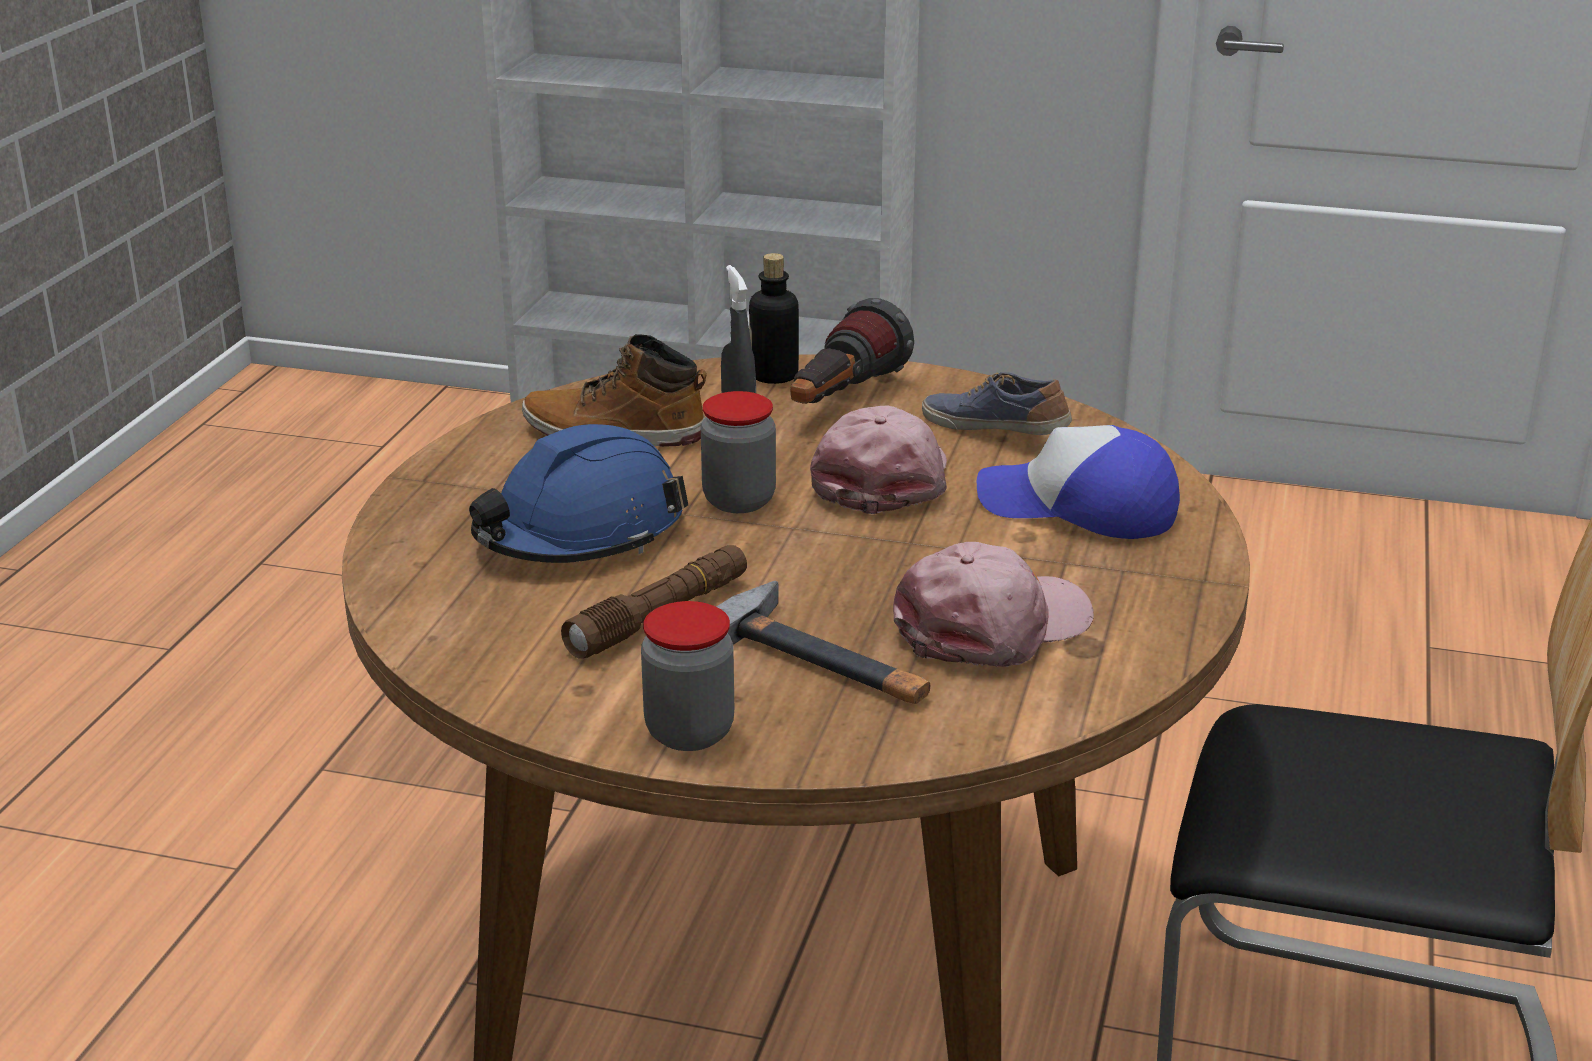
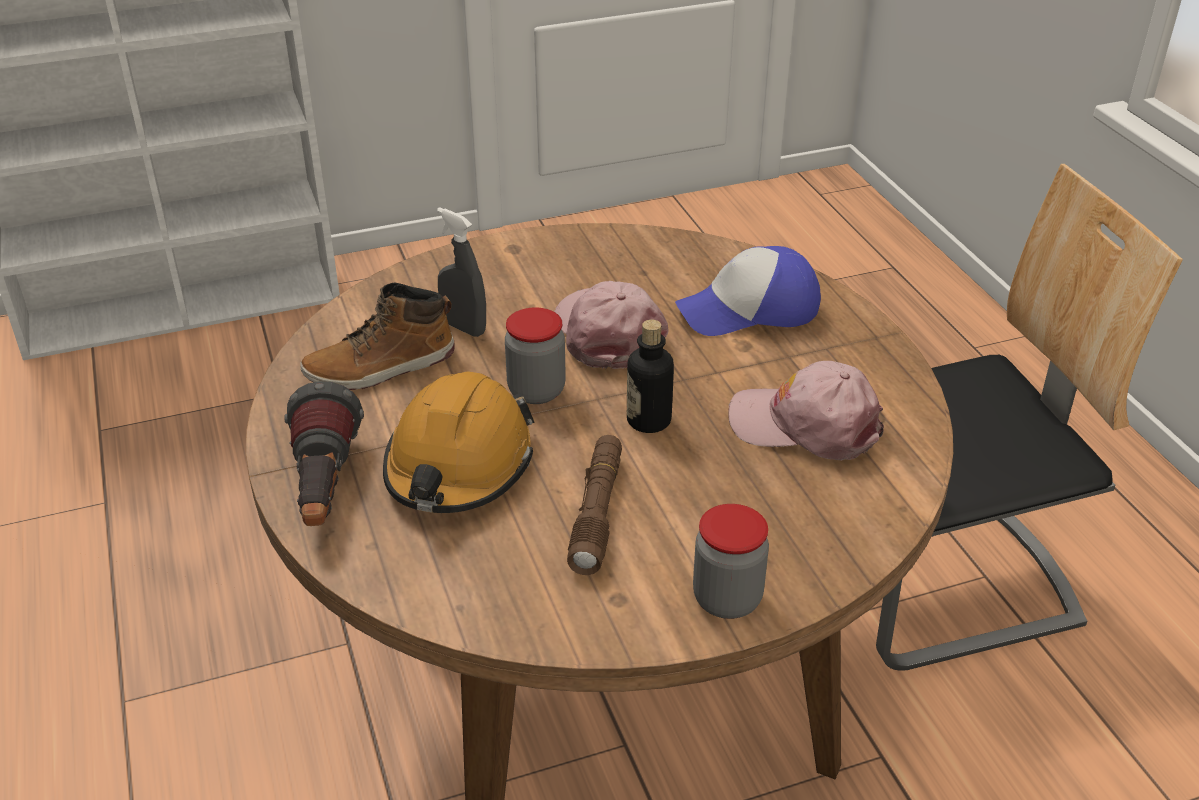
camera: 35 degrees left, 10 degrees up
blue hard hat [469,424,688,563] -> orange hard hat [383,372,535,513]
hammer [716,581,930,704] -> none
bottle [749,253,799,384] -> bottle moved to [627,319,674,433]
flashlight [790,298,914,404] -> flashlight moved to [284,381,364,526]
pink cap [893,542,1094,667] -> pink cap turned 90 degrees counterclockwise [728,361,884,461]
shoe [922,372,1072,435] -> none

